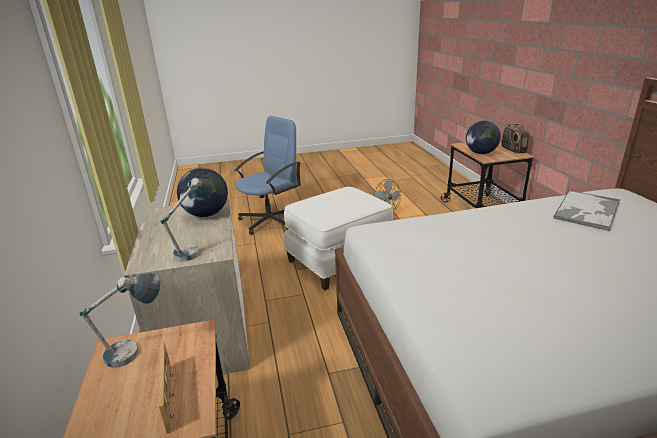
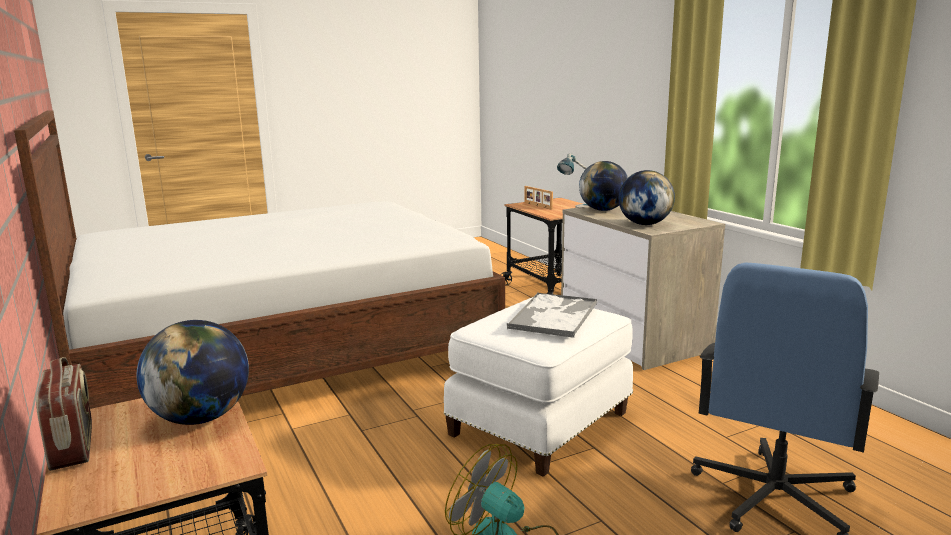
camera: 165 degrees right, 10 degrees down
table lamp [161,178,213,261] -> globe [579,161,628,211]
tray [553,190,620,231] -> tray moved to [507,293,597,338]

